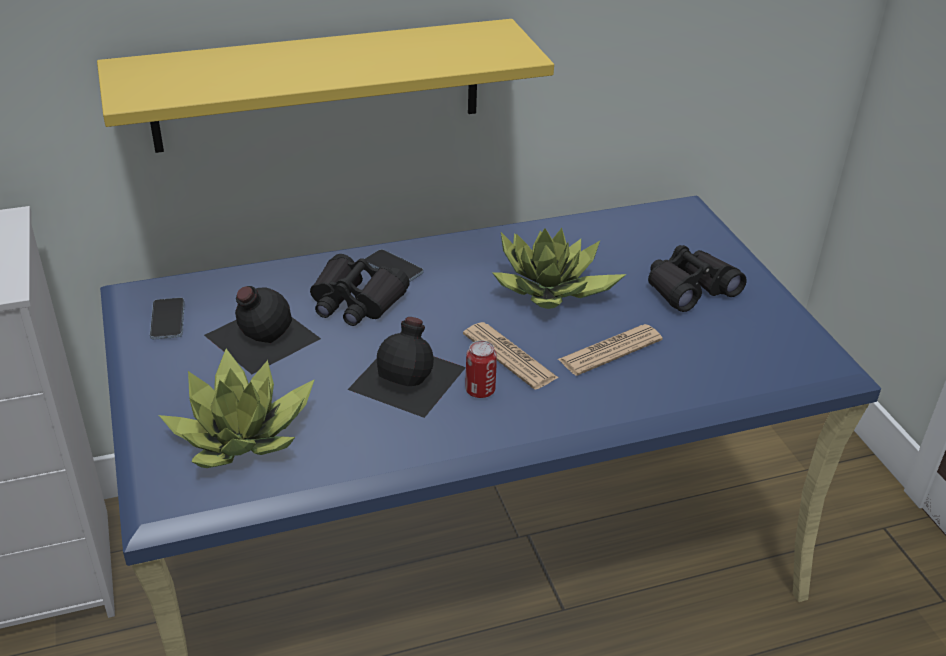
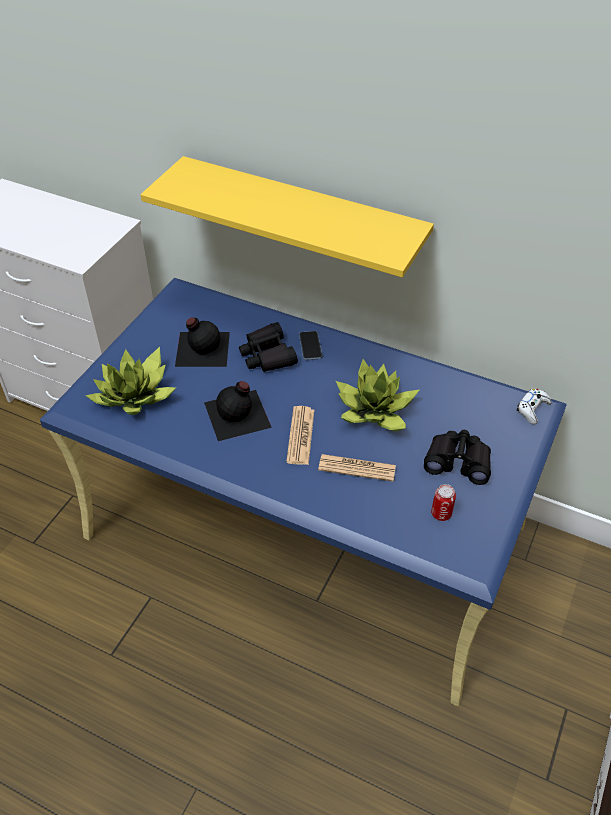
camera: 45 degrees right, 10 degrees up
phone [150,298,185,340] -> none
can [465,340,497,398] -> can moved to [431,484,456,521]
none -> white game controller [516,389,552,424]

